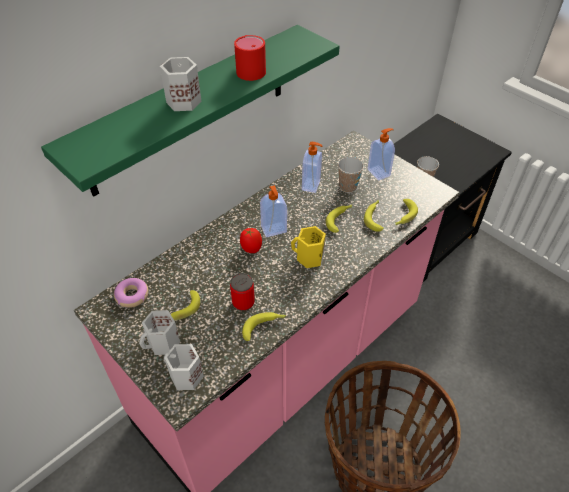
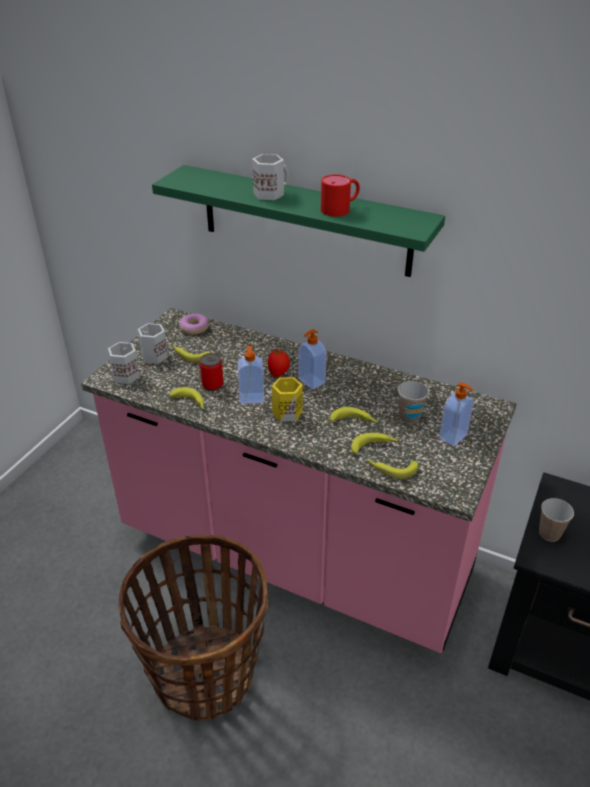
camera: 70 degrees right, 10 degrees down
soap dispenser [302,142,323,193] -> soap dispenser moved to [238,346,264,404]

